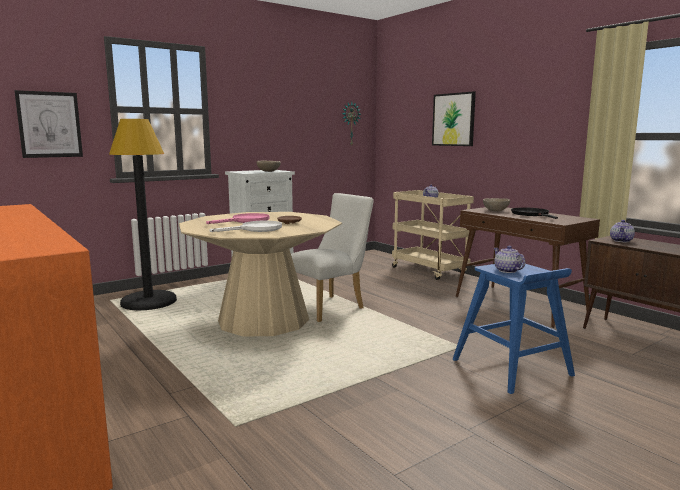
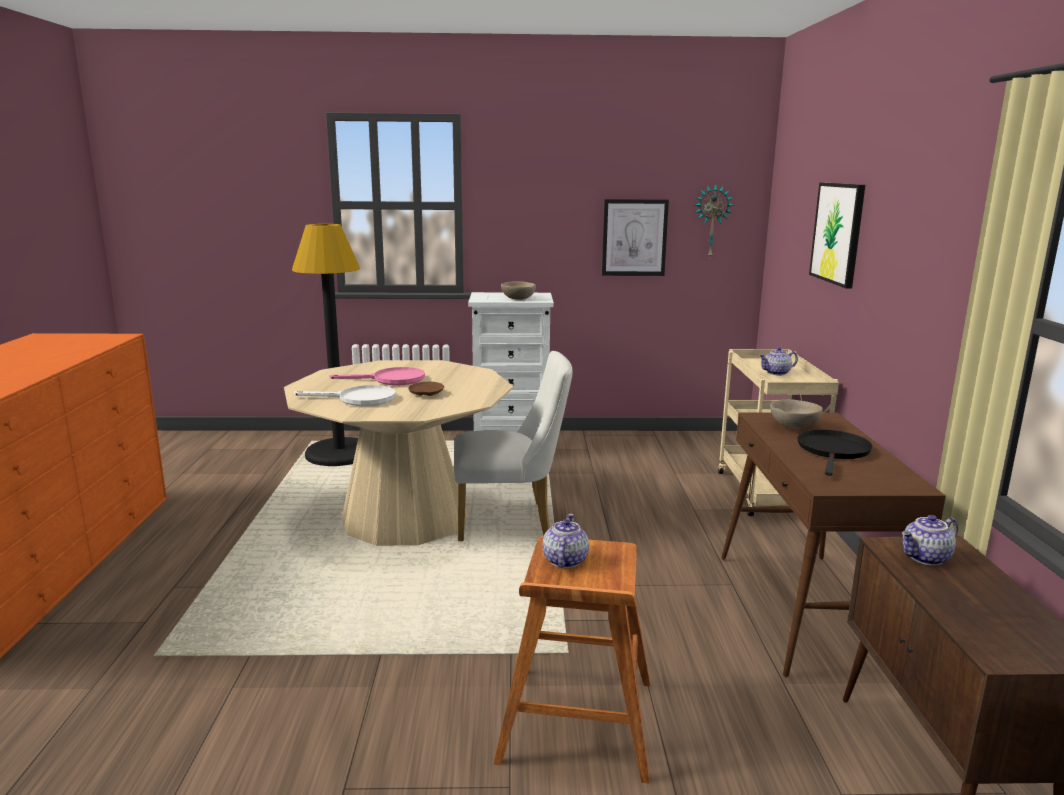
camera: 35 degrees right, 5 degrees up
picture [14,90,83,158] -> picture moved to [602,199,669,276]
blue stool [452,263,575,394] -> brown stool [494,536,650,783]

